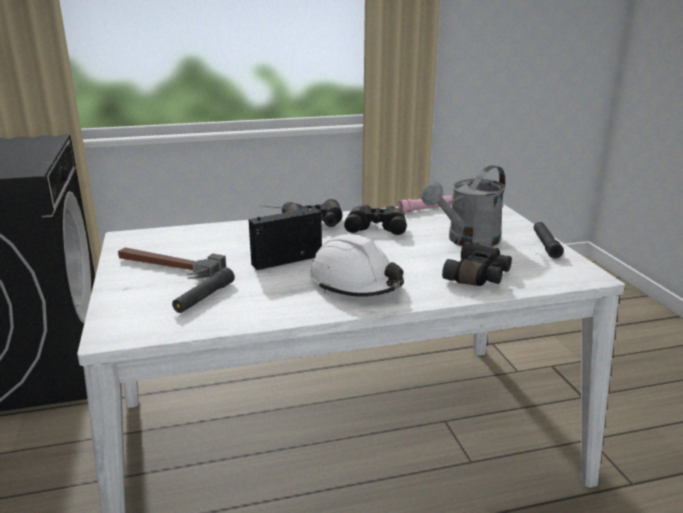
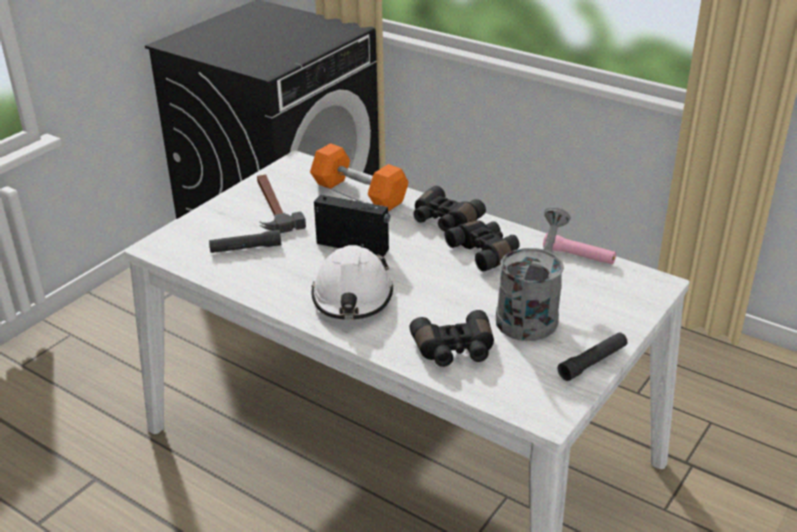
camera: 50 degrees right, 10 degrees up
grey watering can [421,165,505,246] -> grey watering can turned 105 degrees clockwise [496,207,571,341]
none -> orange dumbbell [310,143,409,212]

